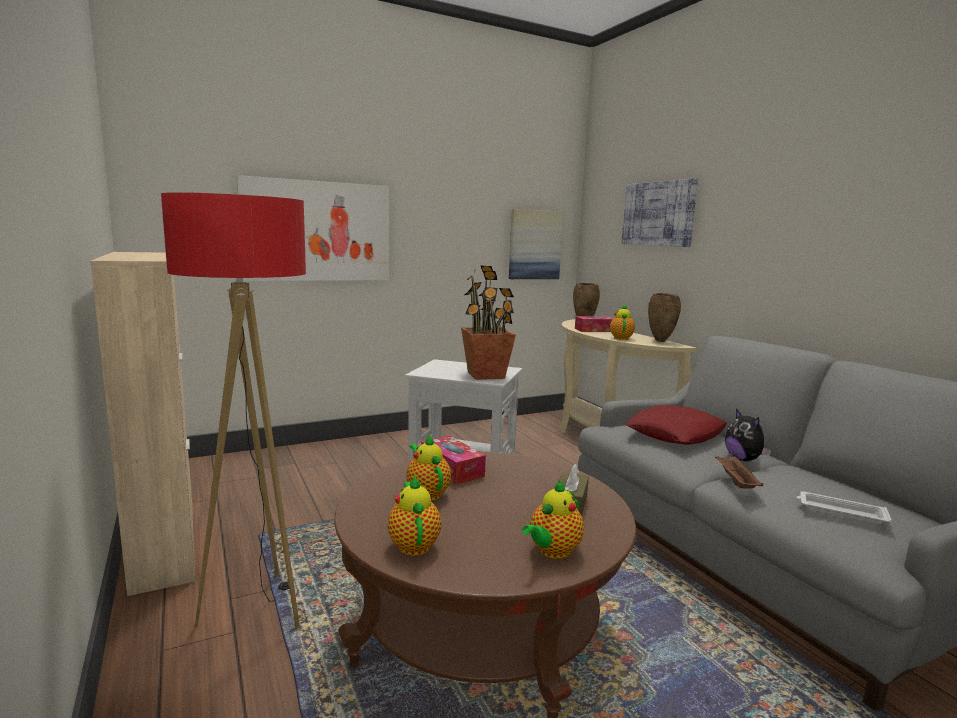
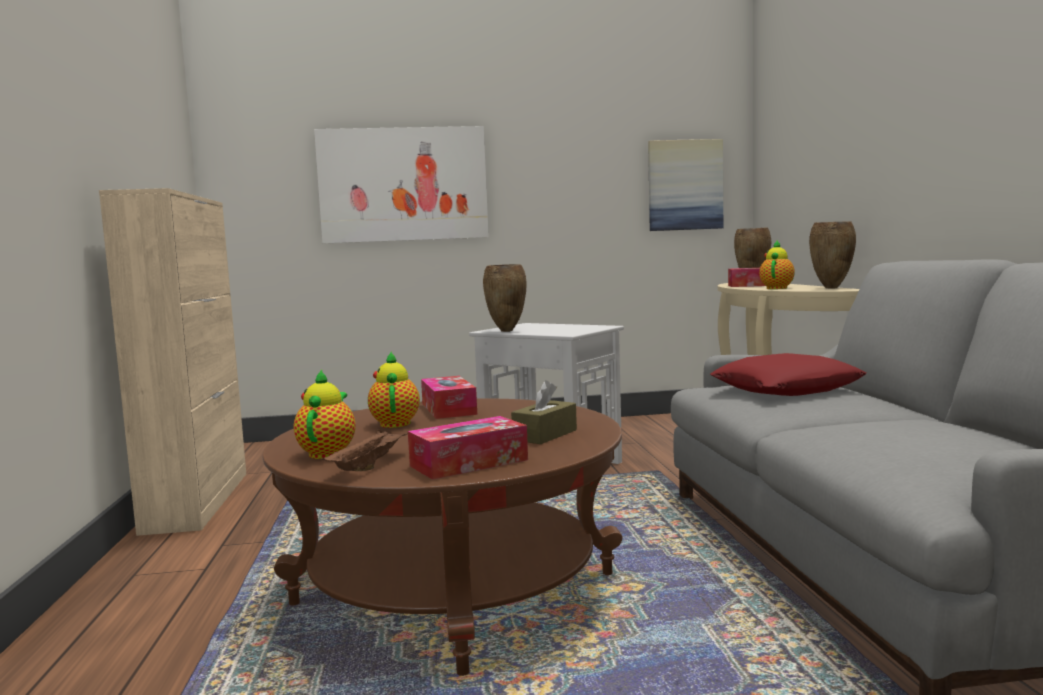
camera: 20 degrees right, 5 degrees down
floor lamp [161,192,306,629] -> none
potted plant [461,265,516,380] -> none
teapot [522,480,584,559] -> tissue box [408,416,528,480]
picture [621,178,698,247] -> none
brown tray [715,456,763,489] -> brown tray moved to [321,429,408,471]
plush toy [725,409,771,461] -> none
white tray [796,491,892,524] -> none
none -> brown vase [483,264,527,332]

